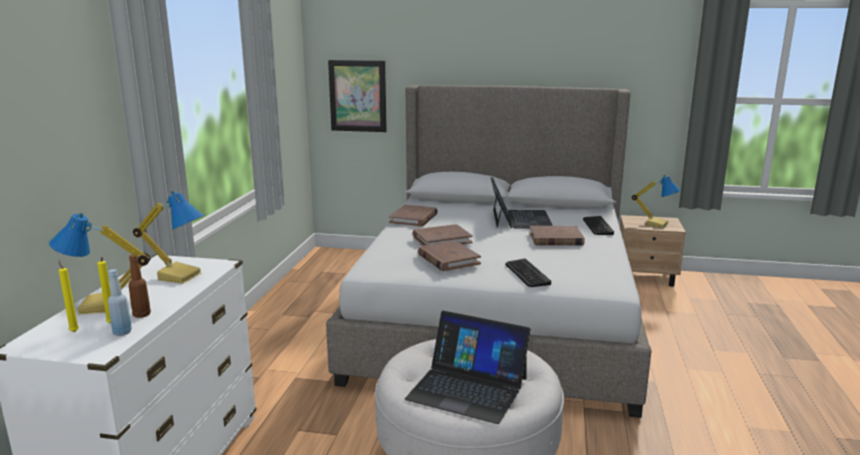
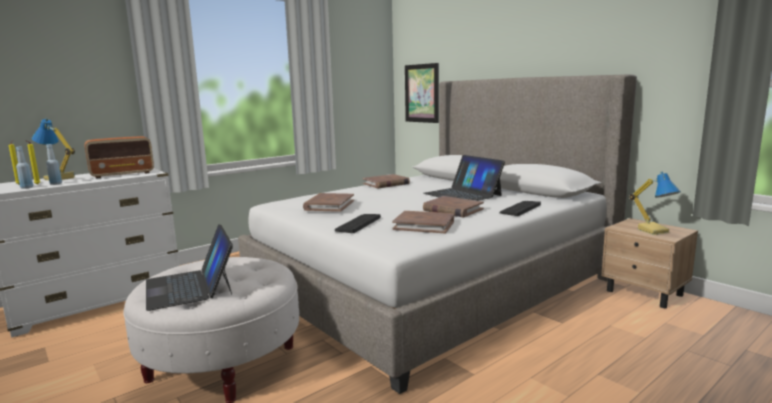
camera: 40 degrees right, 5 degrees down
brown bottle [128,255,151,318] -> blue bottle [46,144,62,185]
table lamp [133,191,204,284] -> radio [84,136,154,178]
brown book [413,224,473,246] -> brown book moved to [392,211,454,234]
laptop [491,177,553,229] -> laptop turned 105 degrees clockwise [424,155,505,201]

